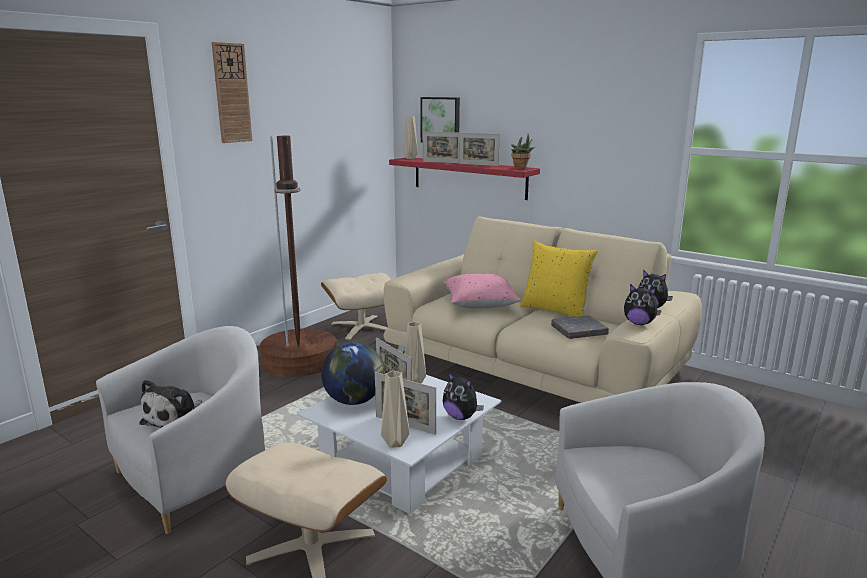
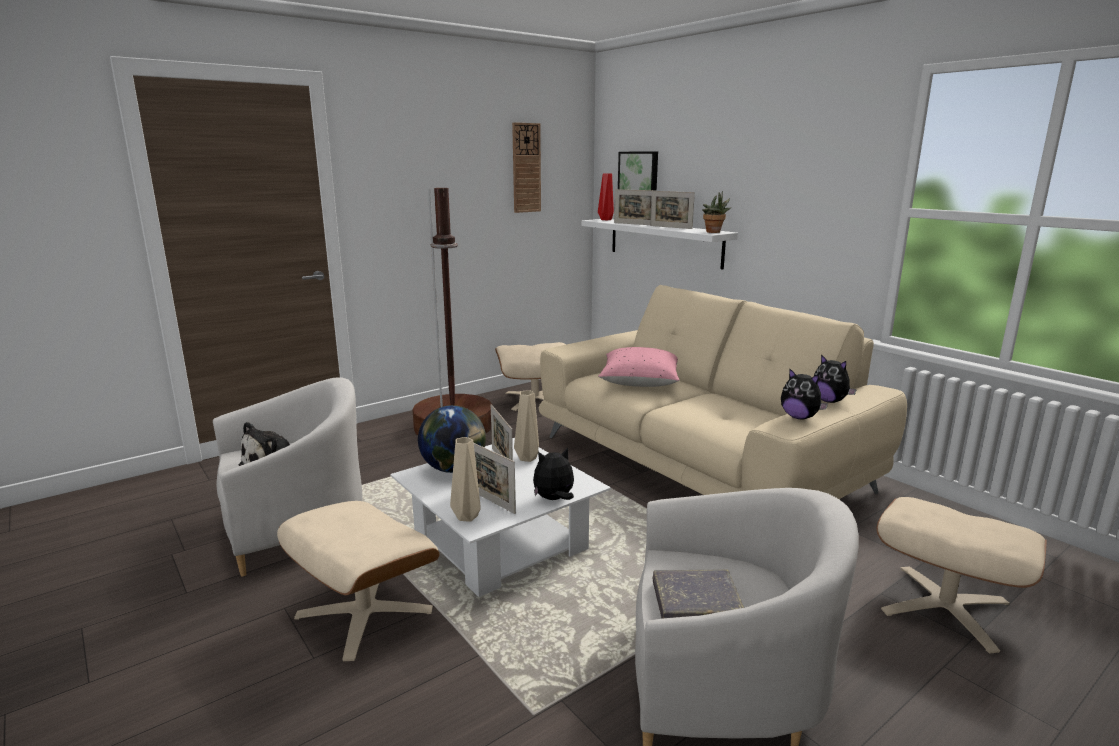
camera: 15 degrees right, 0 degrees up
wall clock [212,42,252,143] -> wall clock moved to [512,122,541,213]
red shelf [389,158,540,200] -> white shelf [581,219,738,269]
beige vase [403,117,418,159] -> red vase [598,173,614,220]
plush toy [443,372,484,420] -> plush toy turned 105 degrees clockwise [533,448,574,500]
yellow pillow [519,241,598,317] -> none
grey book [551,315,609,339] -> grey book moved to [653,569,744,619]
none -> beige ottoman [876,497,1047,654]

